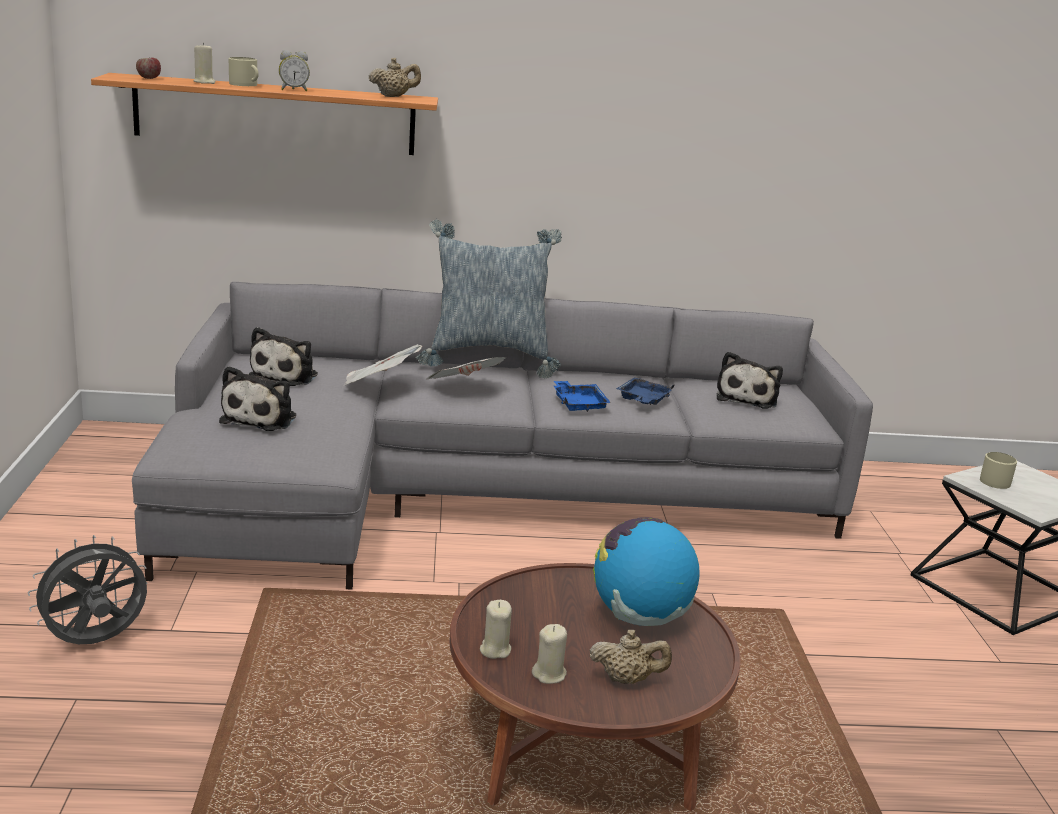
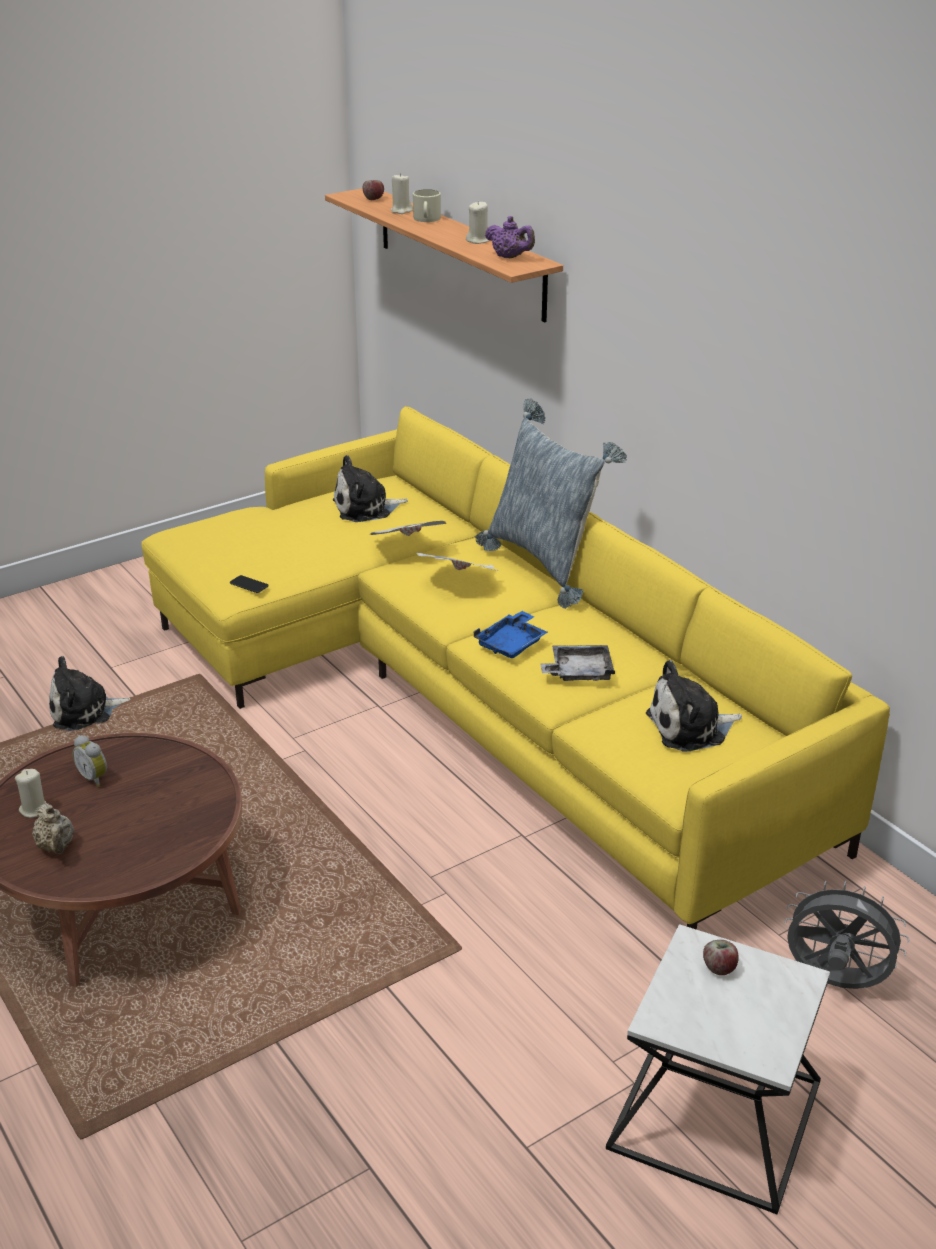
camera: 60 degrees right, 10 degrees up
grey fan [28,535,147,644] -> grey fan moved to [785,881,909,989]
grey sofa [132,282,873,589] -> yellow sofa [141,406,890,930]
plush toy [219,366,296,431] -> plush toy moved to [49,656,131,731]
alarm clock [279,50,310,91] -> alarm clock moved to [72,735,107,787]
beige teapot [369,58,421,97] -> purple teapot [485,216,535,258]
beige candle [480,600,512,659] -> beige candle moved to [466,201,489,244]
globe [593,517,700,626] -> none
blue tray [616,377,675,405] -> grey tray [540,645,615,681]
beige mug [980,452,1017,489] -> apple [703,940,739,975]
none -> phone [230,575,269,593]

